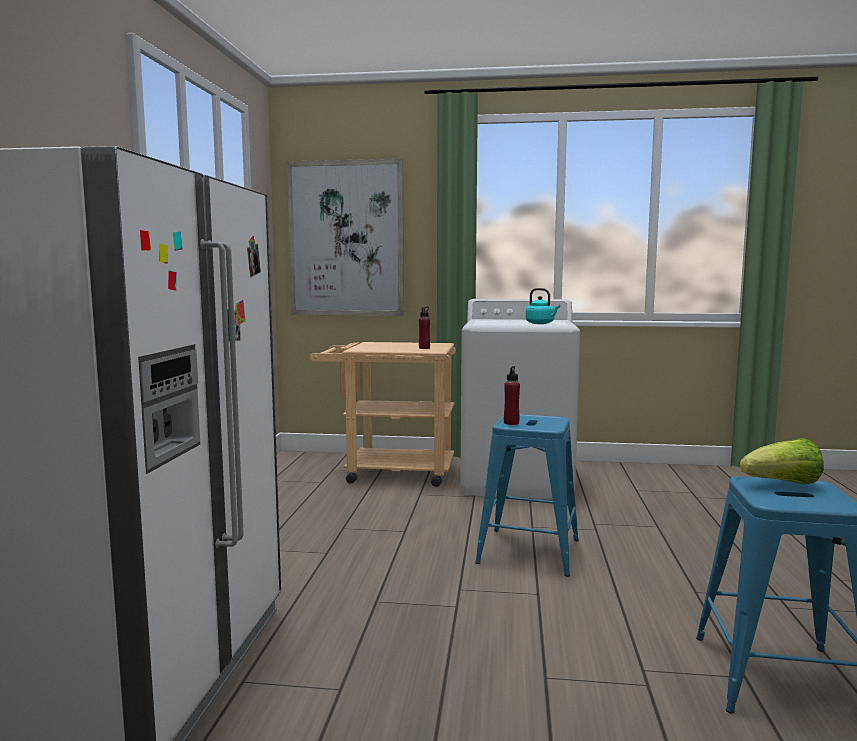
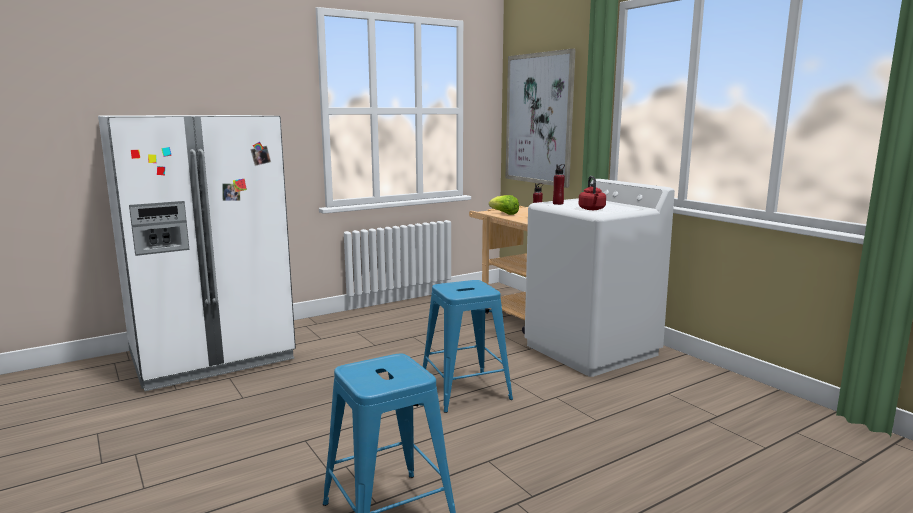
camera: 50 degrees right, 5 degrees up
red bottle [504,366,520,425] -> red bottle moved to [553,164,565,205]
turquoise kettle [526,288,560,324] -> red kettle [579,176,606,210]
lettuce [740,438,824,484] -> lettuce moved to [489,195,519,215]

